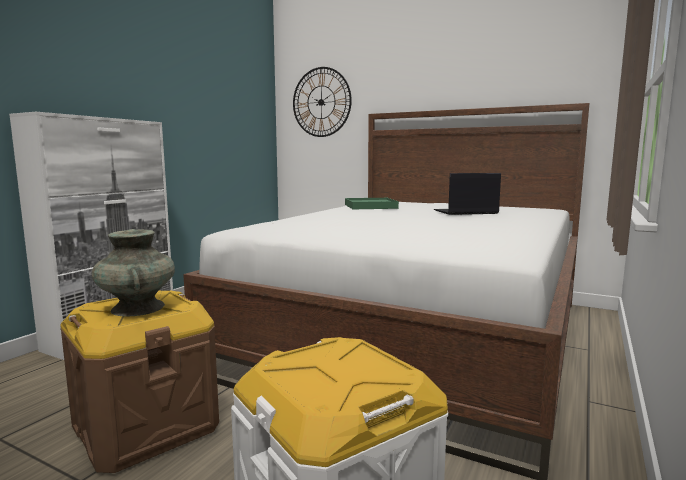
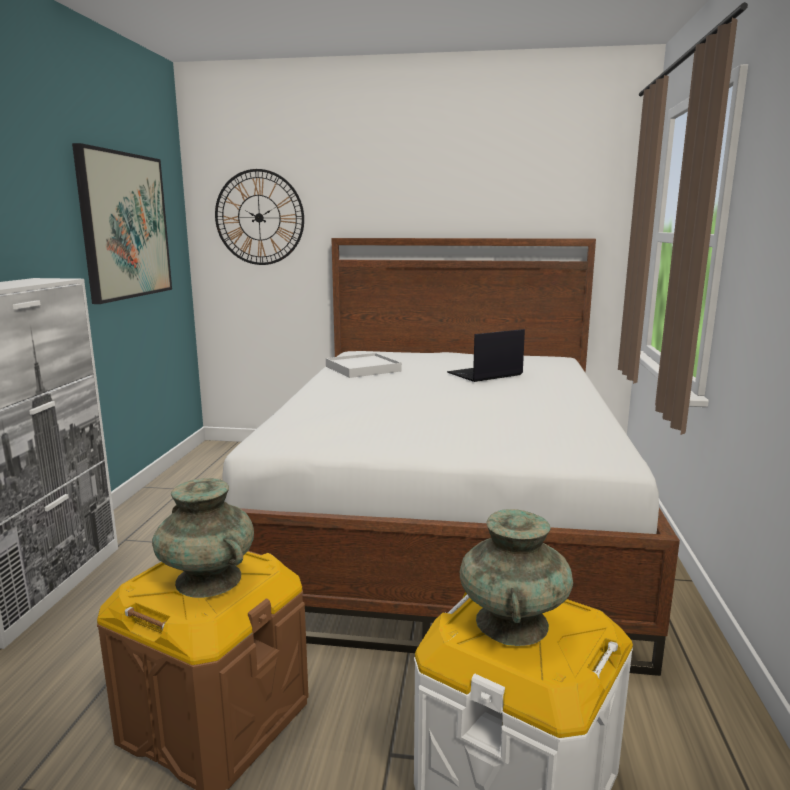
camera: 20 degrees left, 5 degrees up
green tray [345,198,399,209] -> white tray [326,353,402,378]
none -> picture [72,143,172,304]
none -> turquoise vase [460,509,573,646]

